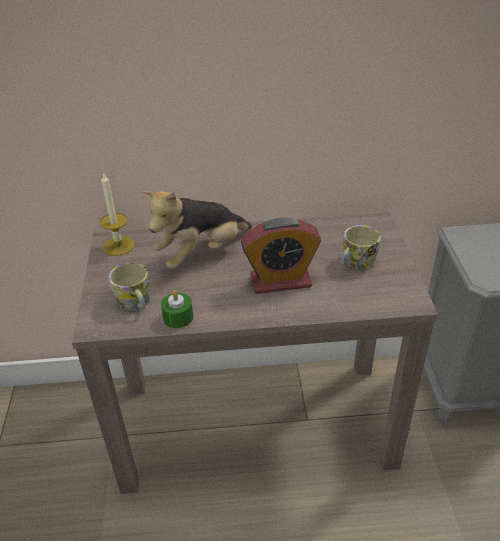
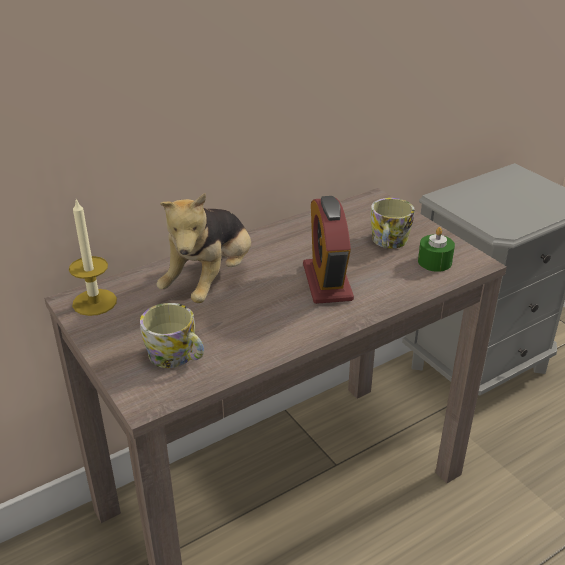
camera: 30 degrees left, 5 degrees down
green candle [161,290,193,328] -> green candle moved to [418,227,455,272]
alarm clock [241,217,321,294] -> alarm clock turned 120 degrees clockwise [303,196,354,304]

